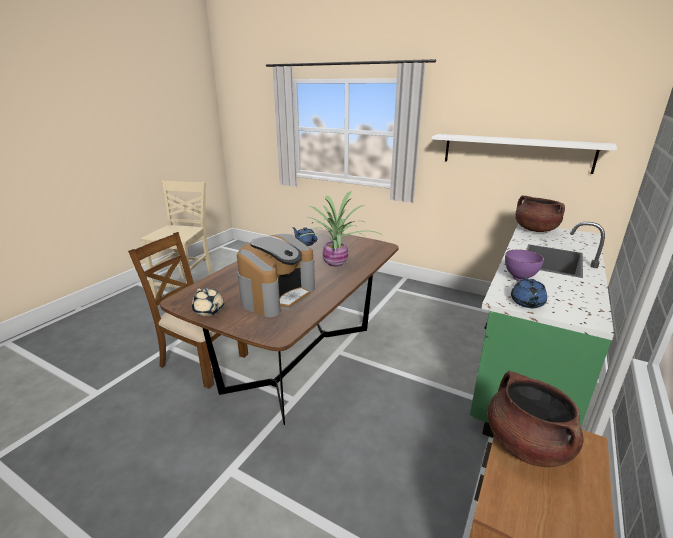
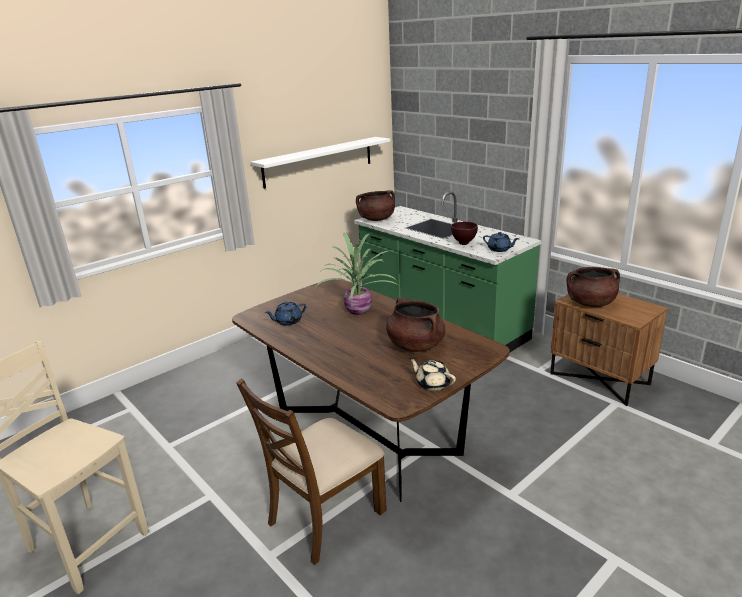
camera: 70 degrees left, 0 degrees up
beige teapot [192,289,224,316] -> beige teapot turned 120 degrees counterclockwise [409,358,456,391]
coffee machine [237,234,315,317] -> brown cooking pot [386,298,445,352]
purple bowl [505,250,544,281] -> brown bowl [451,222,478,245]

